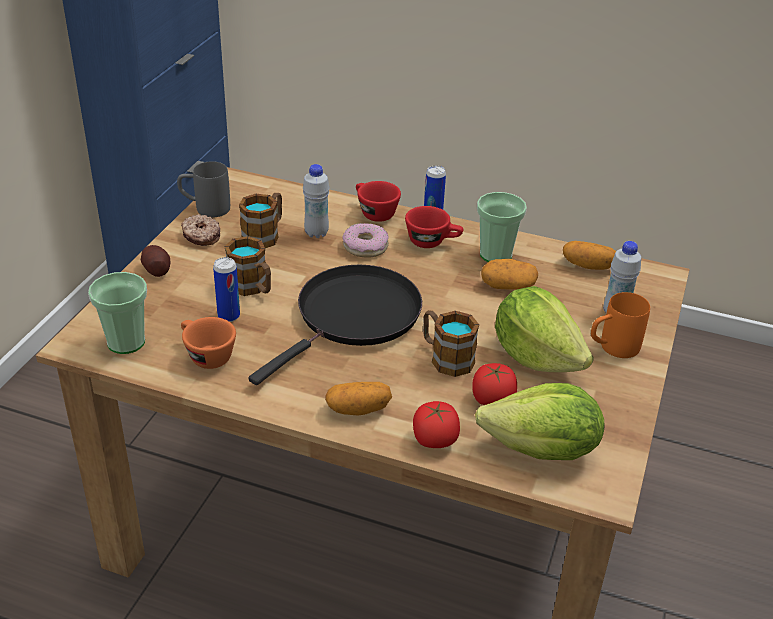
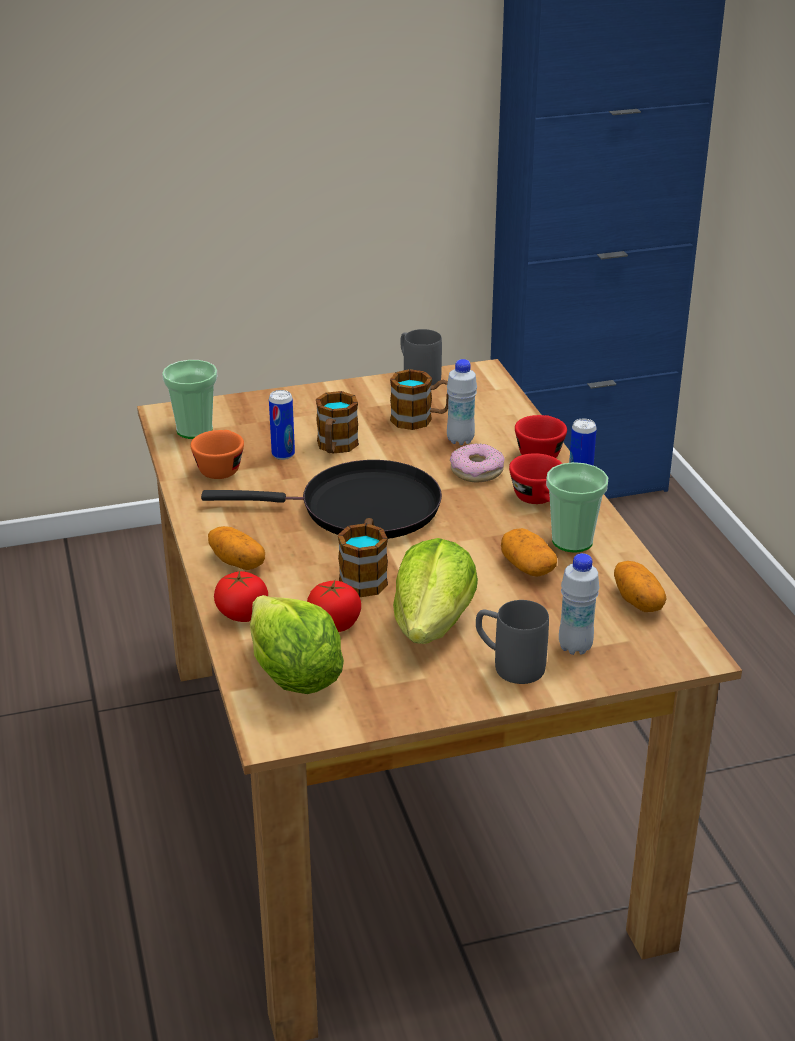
camera: 55 degrees right, 5 degrees down
potato [141,245,170,277] -> none
donut [181,214,220,246] -> none
orange mug [591,292,650,358] -> grey mug [476,600,549,684]

